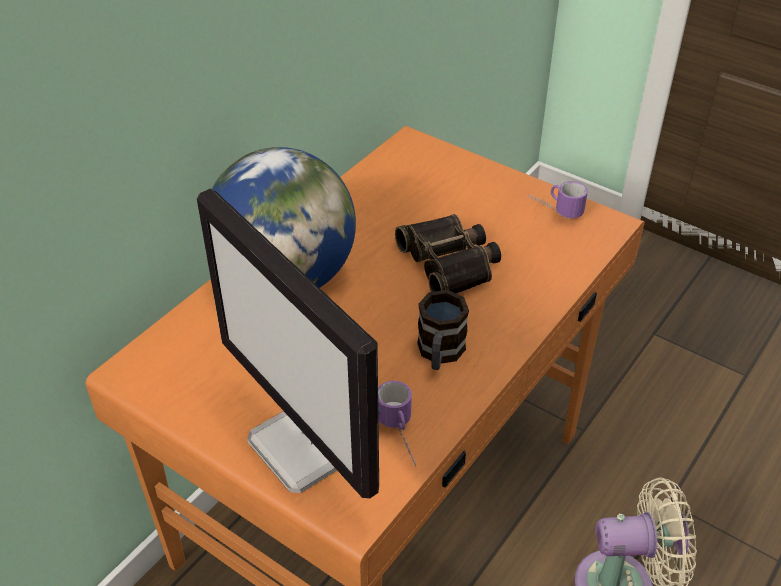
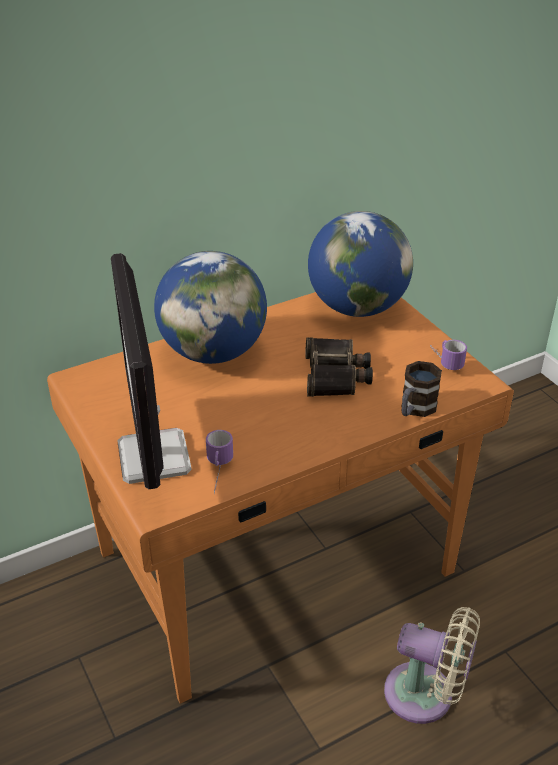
camera: 25 degrees right, 5 degrees down
mug [417,290,469,370] -> mug moved to [401,361,442,417]
none -> globe [308,211,413,317]

